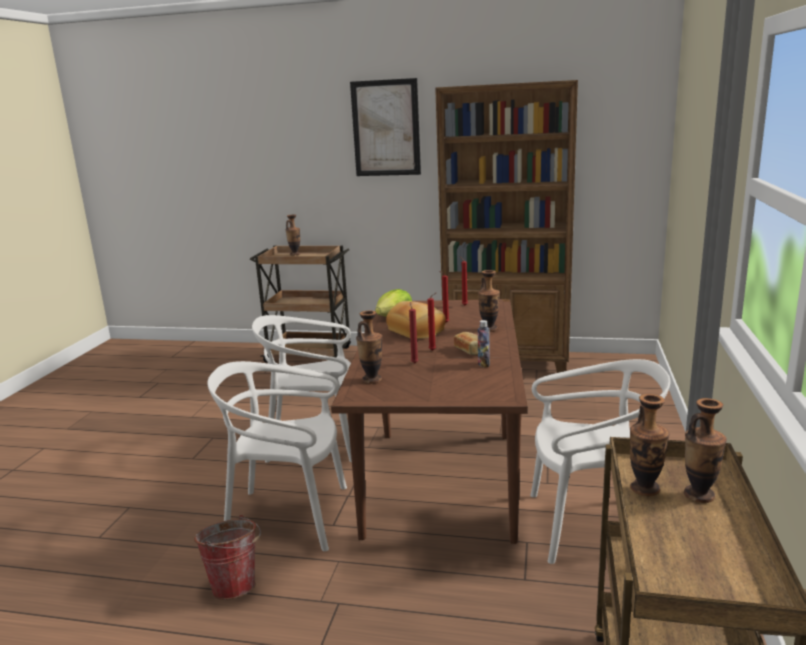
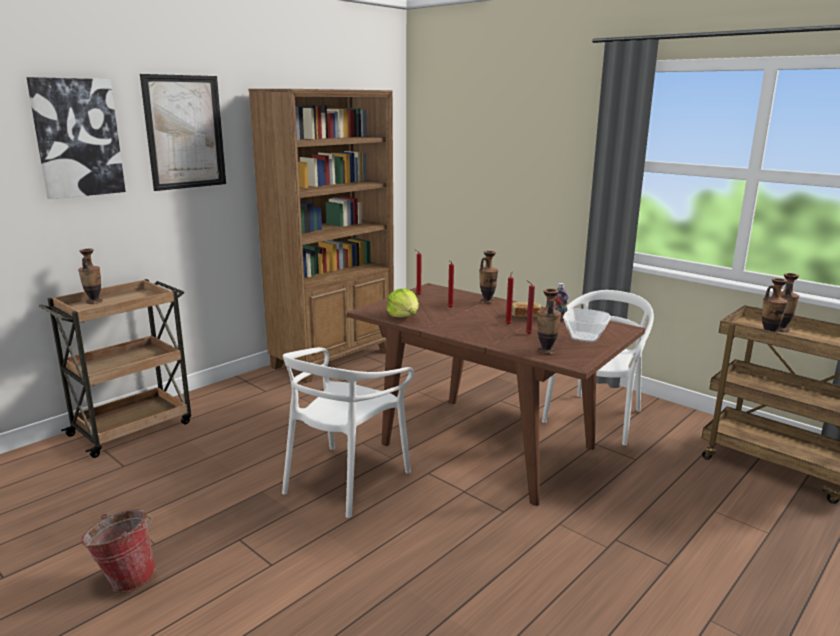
camera: 60 degrees left, 0 degrees up
bucket [194,515,261,600] -> bucket moved to [81,509,157,593]
white chair [208,361,347,551] -> none
bread [386,301,446,339] -> none
none -> picture [26,77,126,199]
none -> bowl [563,308,610,342]

